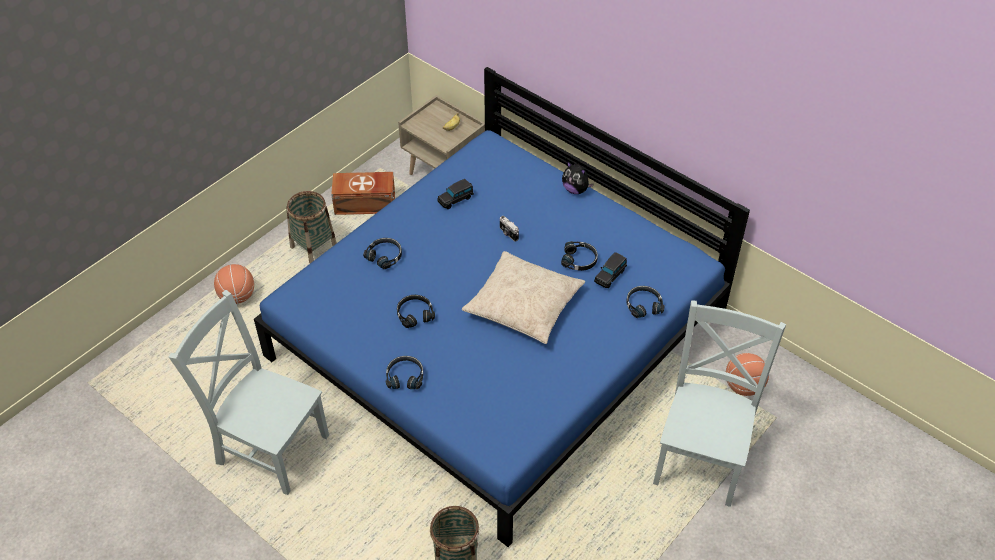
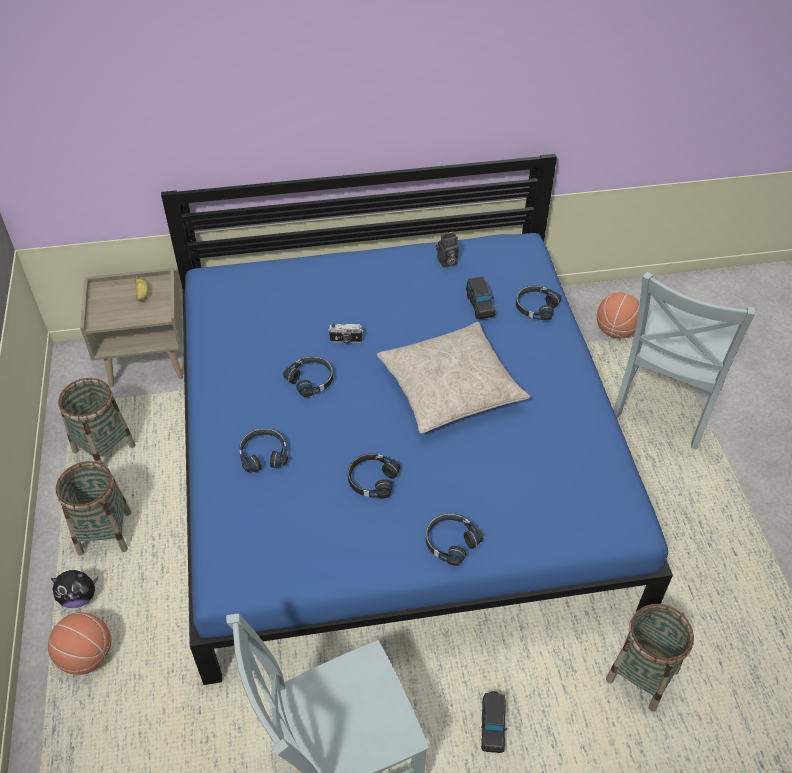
camera: 50 degrees left, 0 degrees up
brown storage box [331,172,395,215] -> basket [58,378,136,464]
black toy car [438,179,474,209] -> black toy car moved to [481,691,507,753]
black headphones [561,241,598,271] -> black headphones moved to [283,356,333,397]
plush toy [562,161,593,194] -> plush toy moved to [51,570,98,608]
grey chair [653,301,786,507] -> grey chair turned 120 degrees counterclockwise [614,272,755,449]
none -> camera [436,232,459,268]

